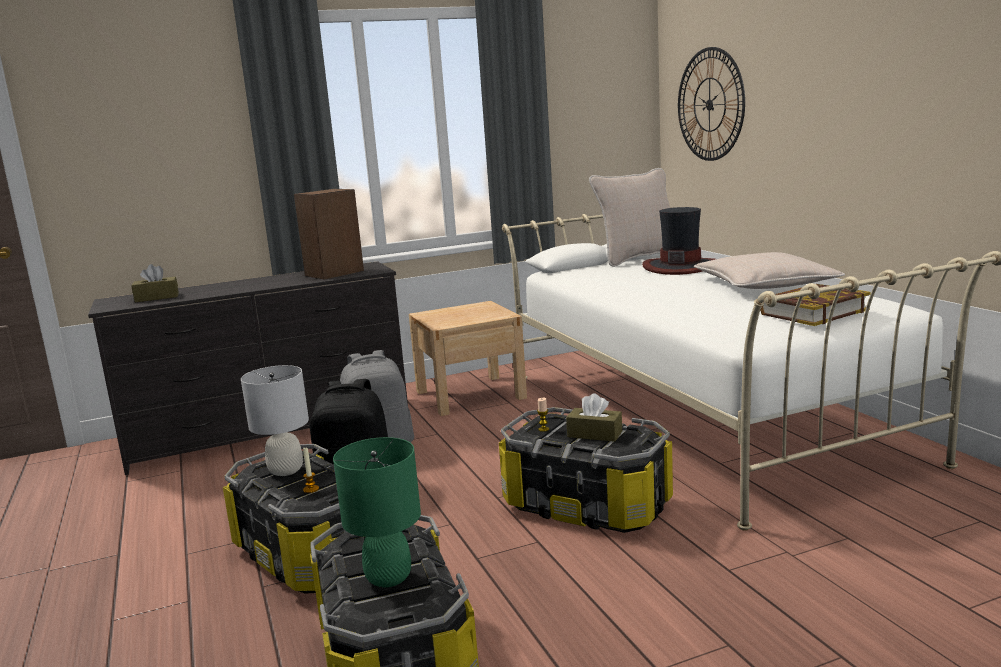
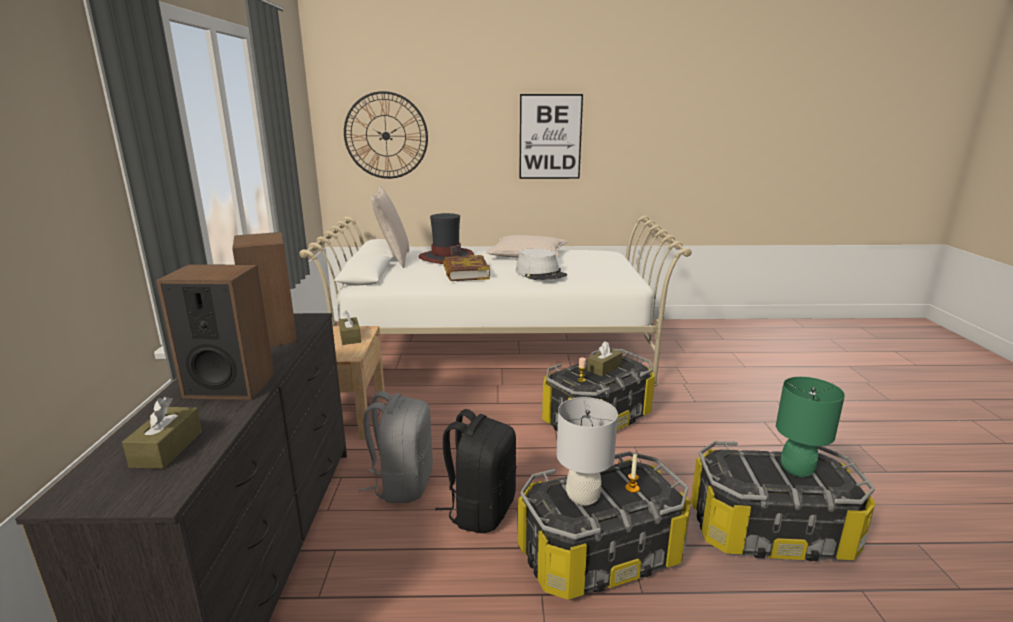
camera: 70 degrees left, 5 degrees up
book [760,284,871,326] -> book moved to [443,255,490,281]
none -> speaker [156,264,274,400]
none -> brown tissue box [339,310,361,345]
none -> grey hat [515,249,567,280]
none -> picture [519,94,583,179]

